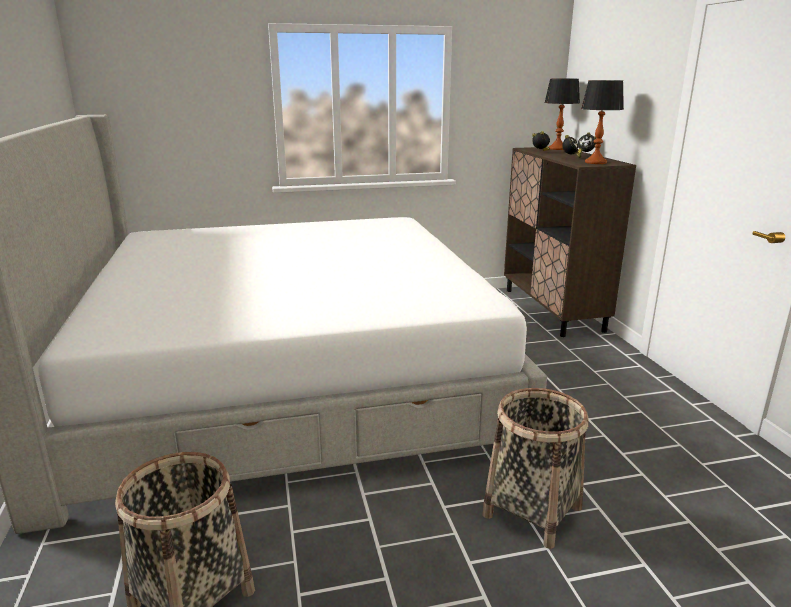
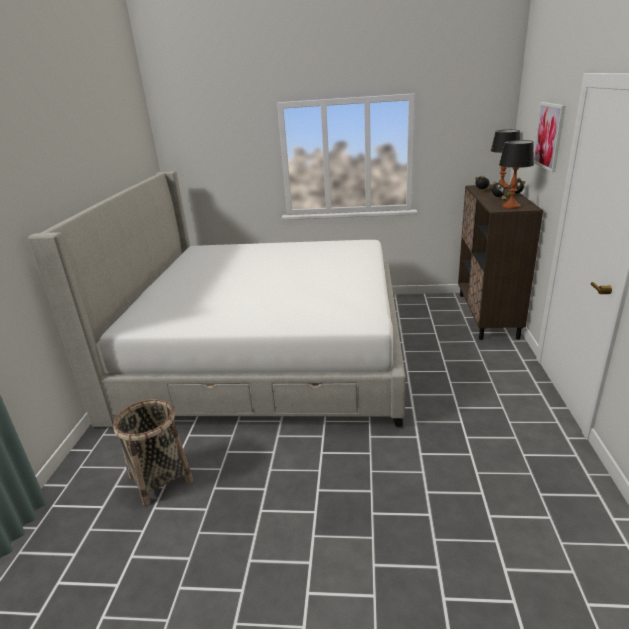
camera: 20 degrees right, 5 degrees up
basket [482,388,589,549] -> none
none -> picture [534,102,565,172]

